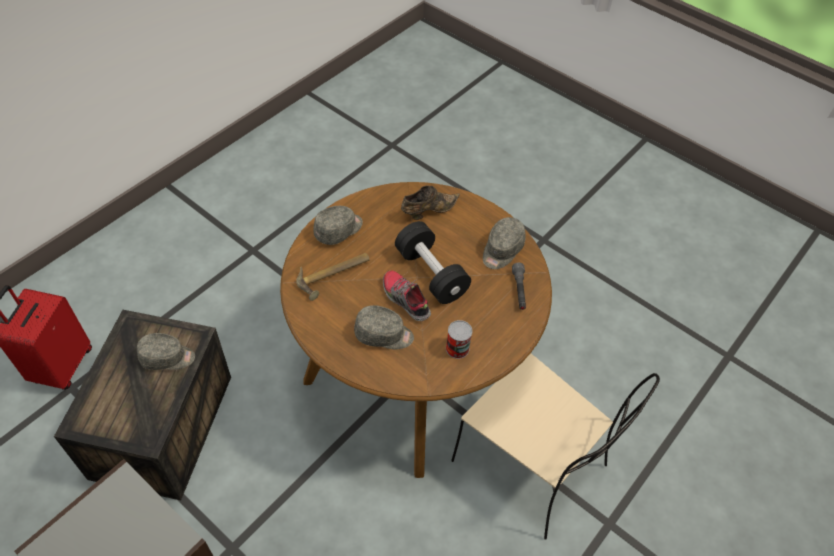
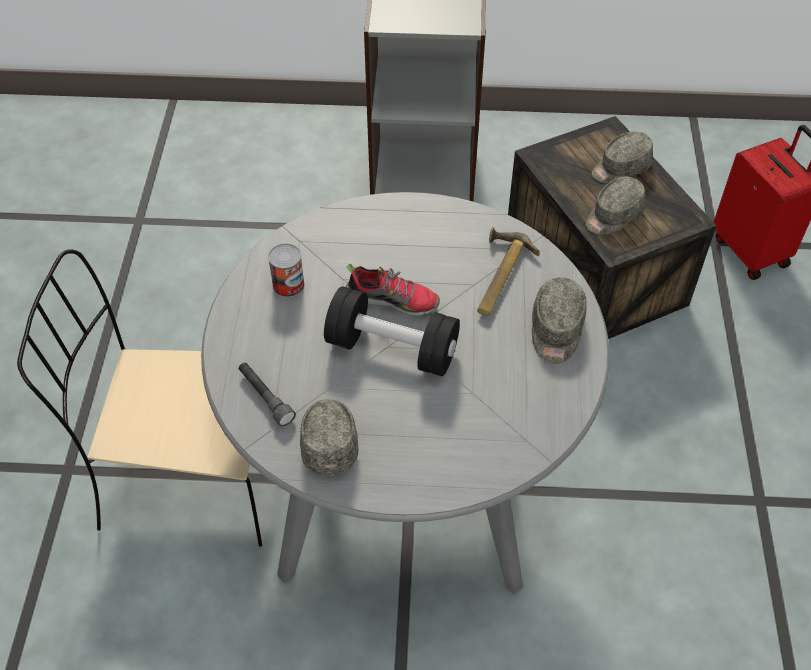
camera: 145 degrees right, 0 degrees up
brown dining table [280,182,552,478] -> grey dining table [201,192,610,594]
grey cap [354,305,414,349] -> grey cap moved to [592,131,653,183]
brown shoe [401,186,460,220] -> none

